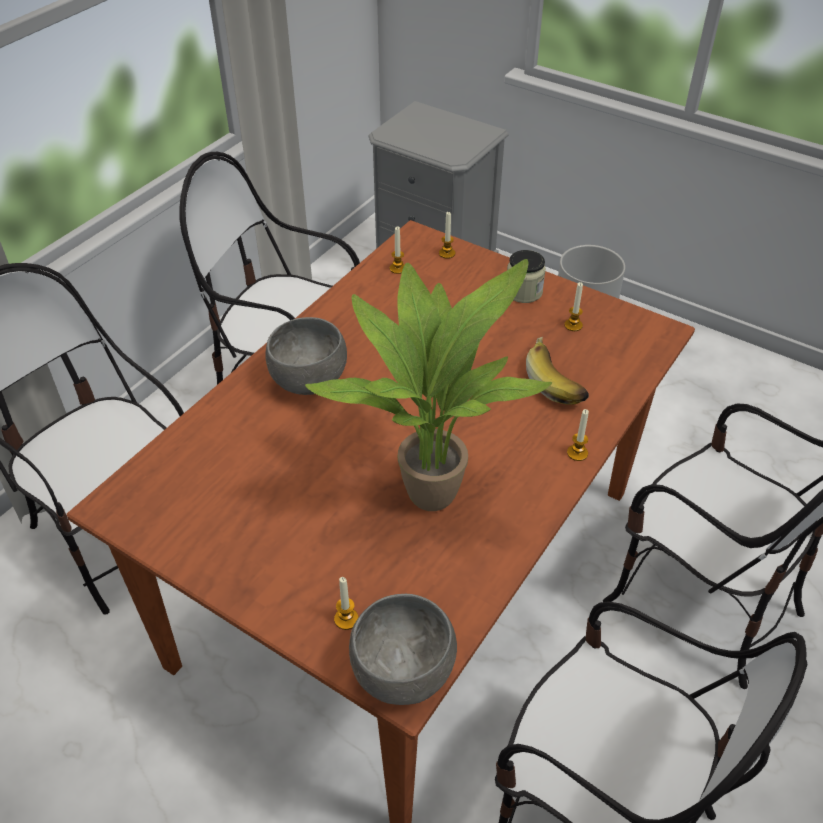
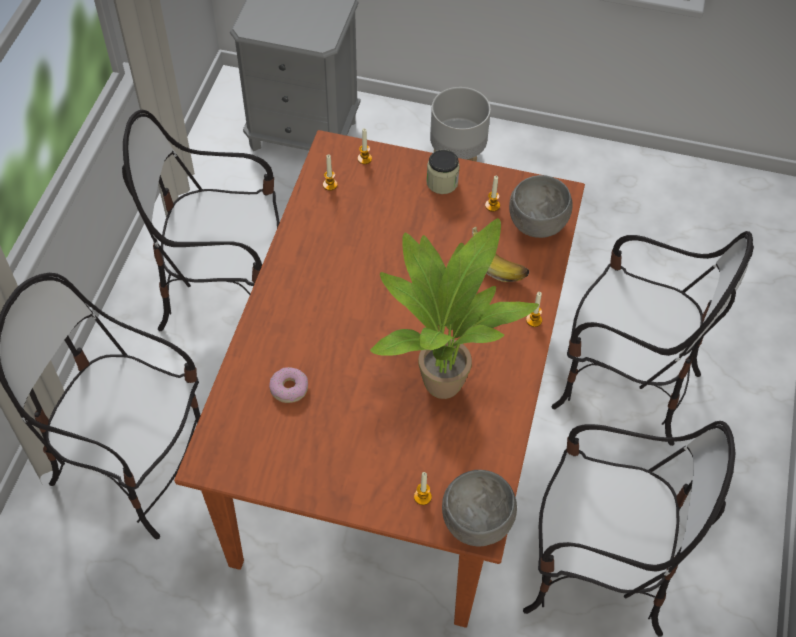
camera: 20 degrees left, 10 degrees up
grey bowl [265,317,347,395] -> grey bowl moved to [509,175,573,238]
none -> donut [269,367,308,403]

